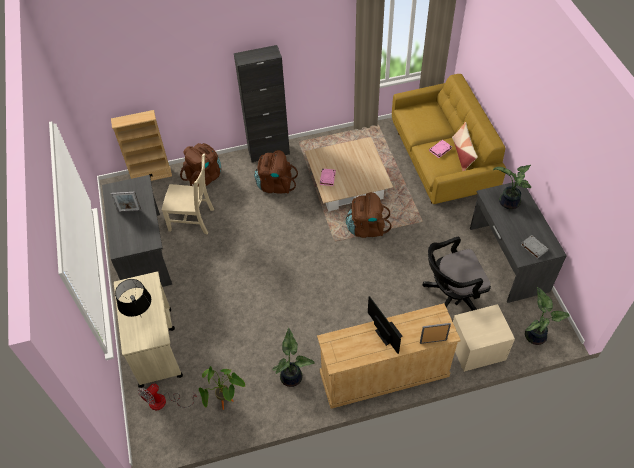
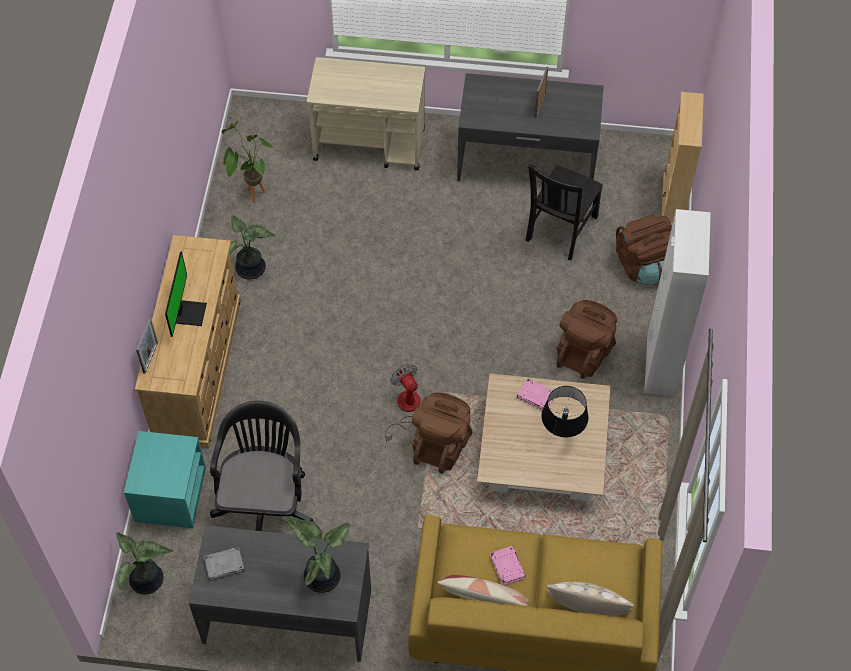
camera: 110 degrees right, 5 degrees up
black table lamp [115,279,151,317] -> black table lamp moved to [541,386,589,437]
fan [138,383,197,410] -> fan moved to [385,364,421,442]
beige chair [162,153,214,234] -> black chair [526,164,603,260]
black cabinet [234,45,290,163] -> white cabinet [644,209,711,396]
monitor [368,296,403,354] -> monitor turned 75 degrees counterclockwise [165,251,207,337]
beige nightstand [453,304,515,372] -> turquoise nightstand [124,431,206,528]
none -> beige pillow [546,582,634,617]

